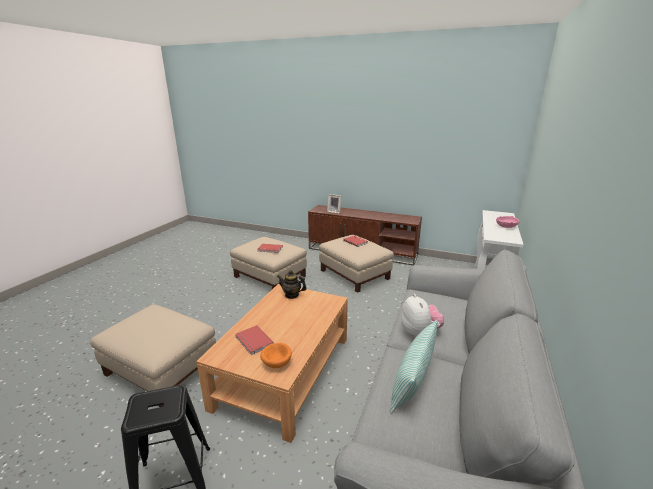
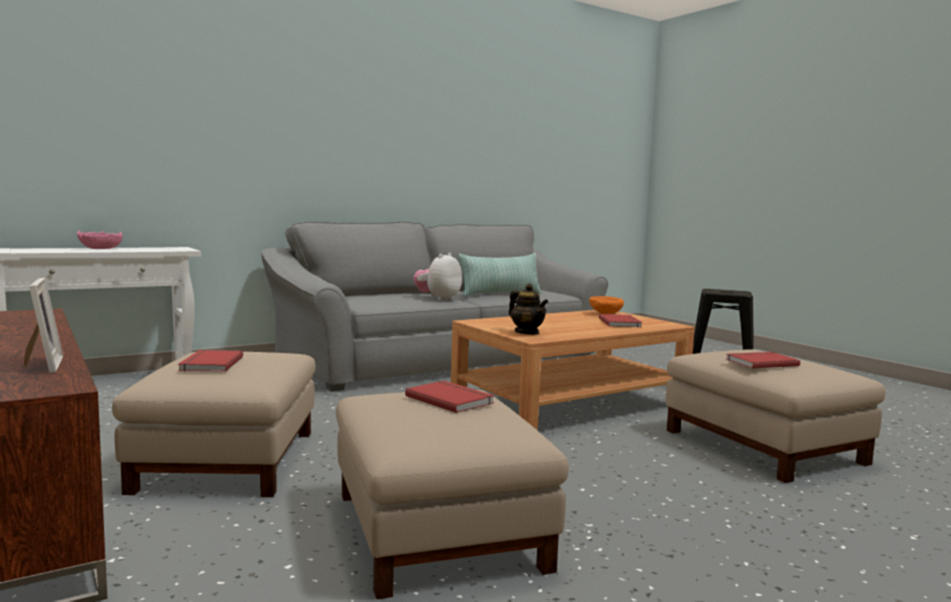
camera: 145 degrees left, 15 degrees down
none -> red book [726,352,800,369]

